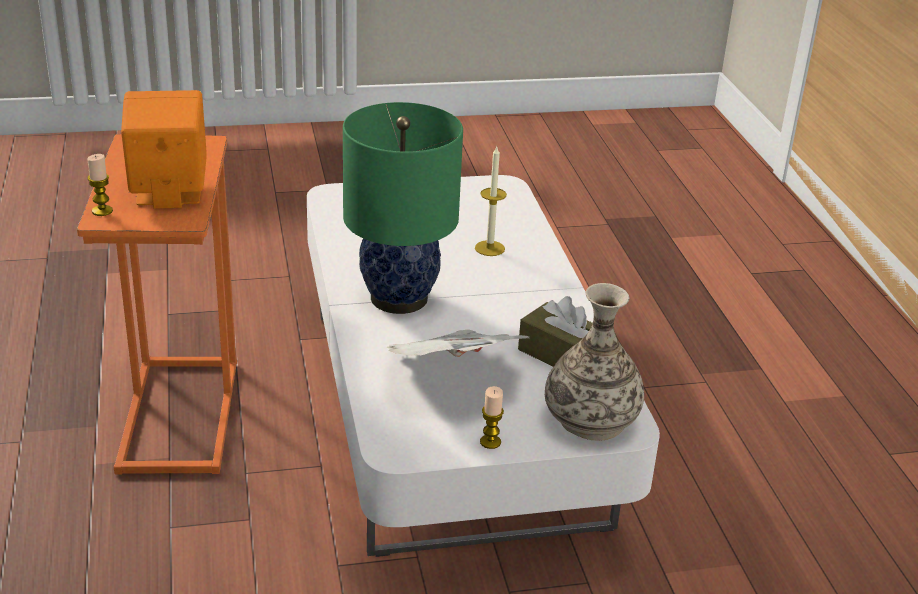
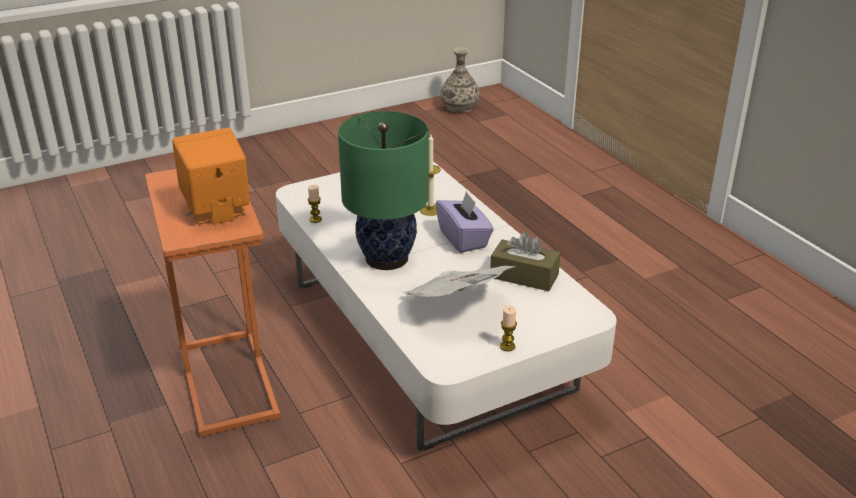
camera: 15 degrees left, 0 degrees up
candle [87,154,113,216] -> candle moved to [308,184,322,223]
vase [545,283,644,441] -> vase moved to [440,47,480,113]
none -> purple tissue box [436,191,494,253]

